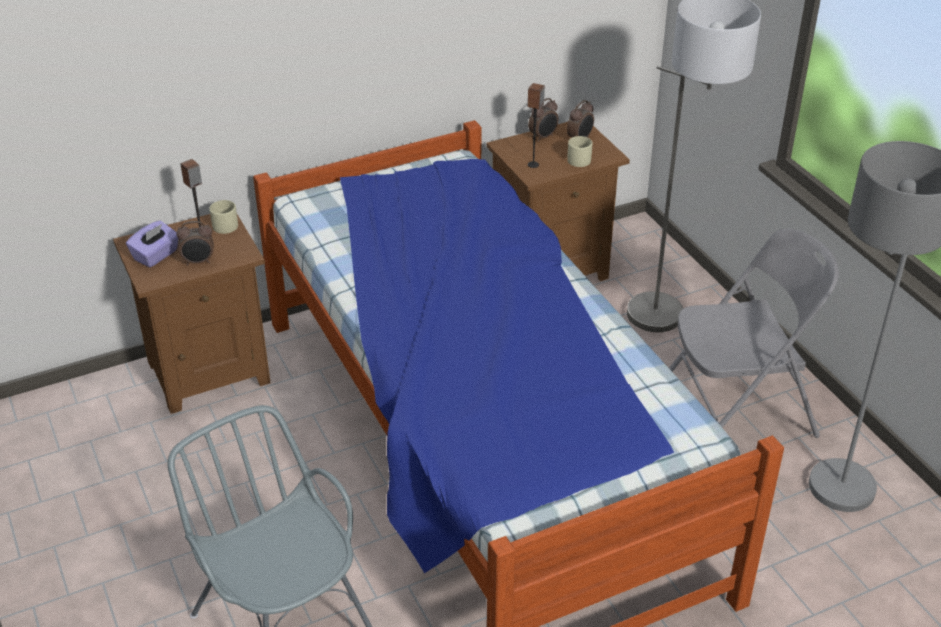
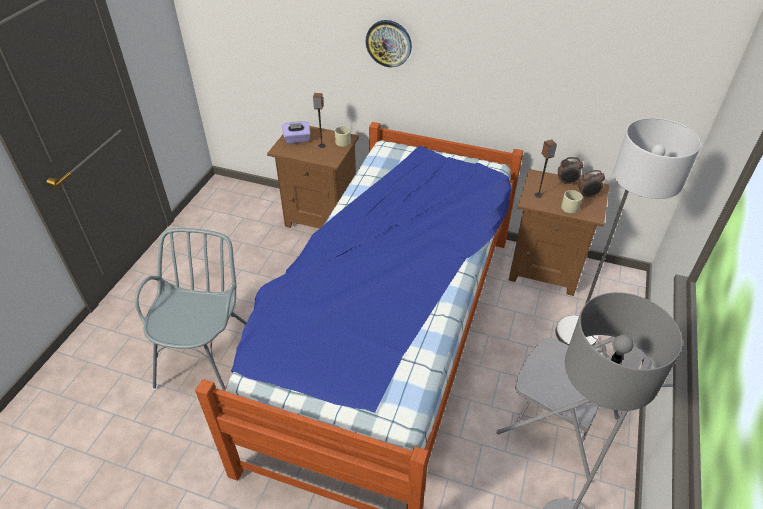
camera: 45 degrees right, 5 degrees up
alarm clock [176,221,214,266] -> none
none -> wall clock [366,20,412,67]

